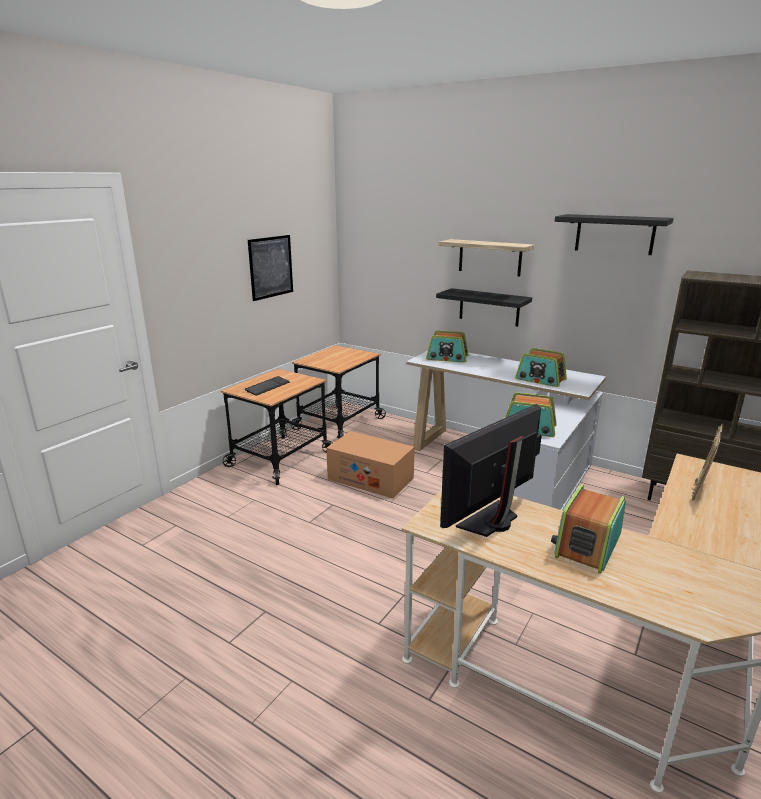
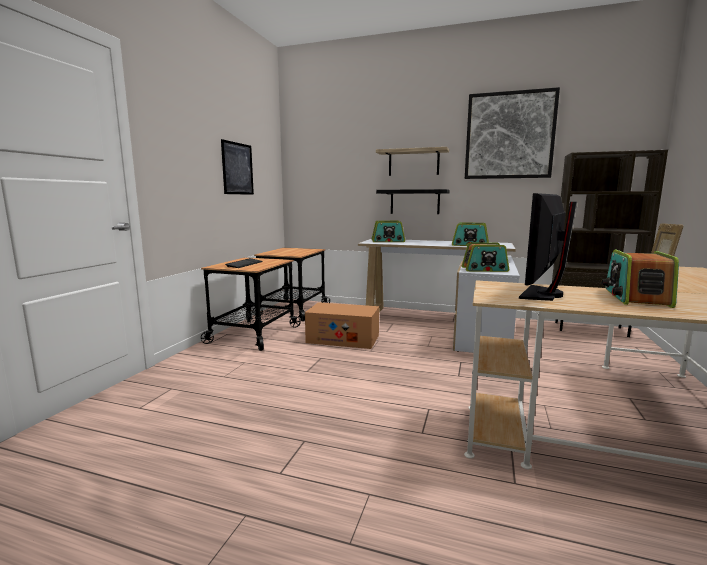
camera: 15 degrees left, 10 degrees down
black shelf [555,214,674,255] -> picture [465,87,560,179]

